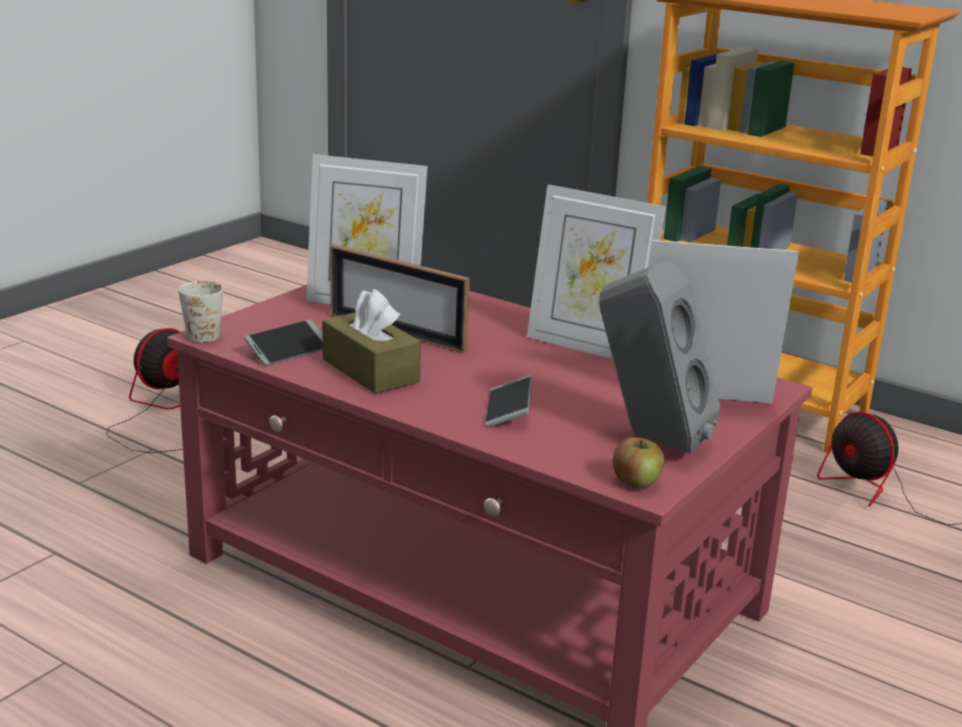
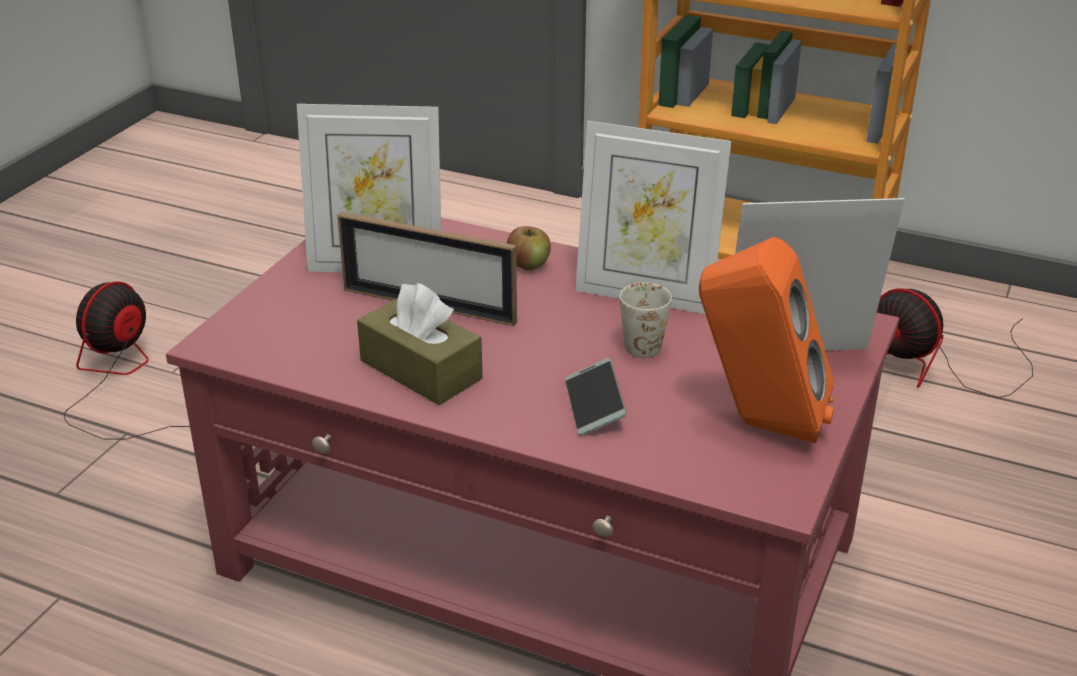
camera: 10 degrees left, 10 degrees up
white mug [178,281,223,343] -> white mug moved to [619,283,672,358]
phone [245,320,323,366] -> none
grey speaker [599,261,720,454] -> orange speaker [699,237,834,443]
apple [613,437,664,489] -> apple moved to [507,226,551,271]

